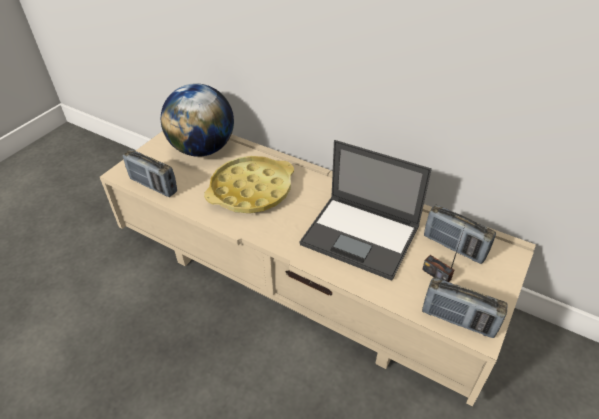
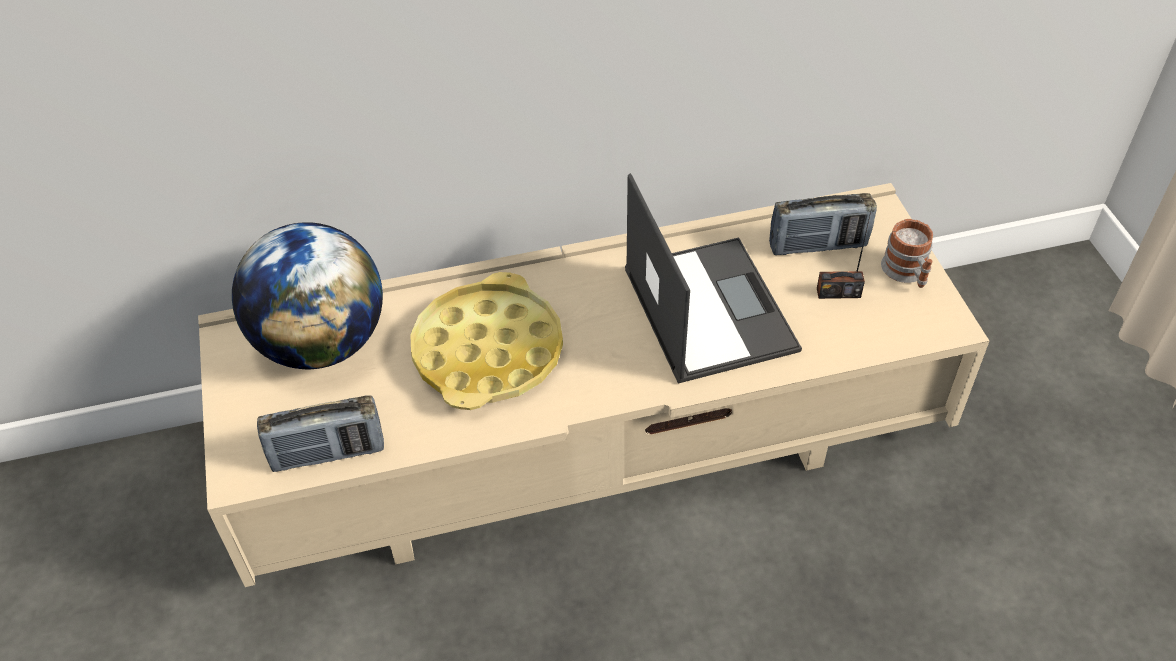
camera: 45 degrees left, 5 degrees up
laptop [299,140,432,281] -> laptop turned 90 degrees counterclockwise [625,173,802,384]
radio [422,277,508,338] -> none
none -> mug [881,219,933,288]

